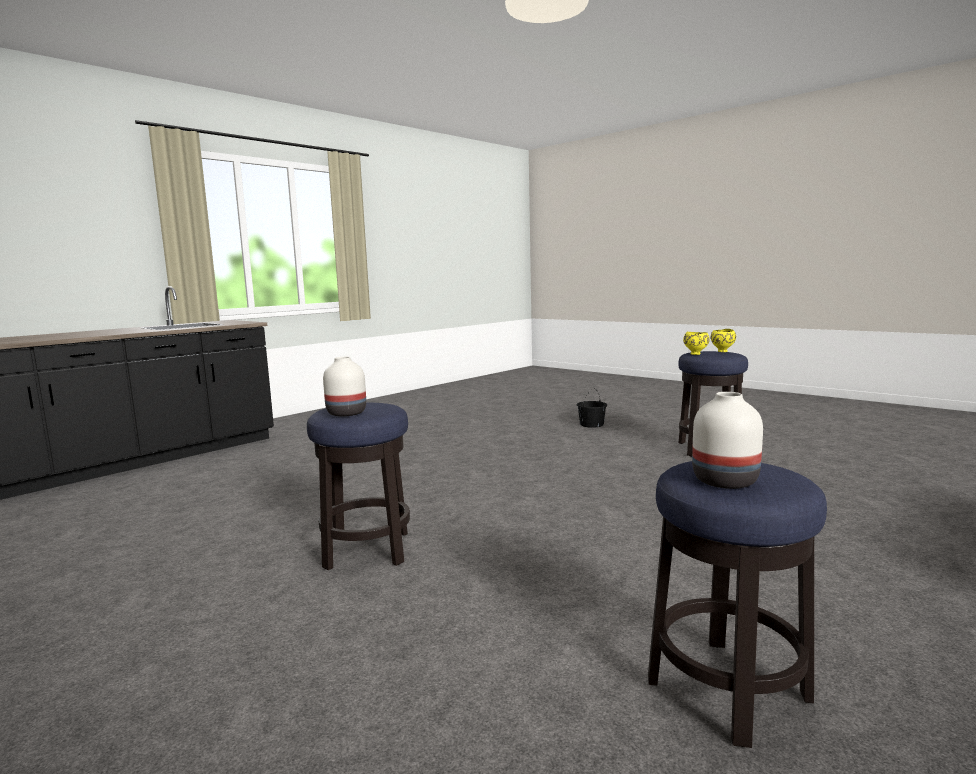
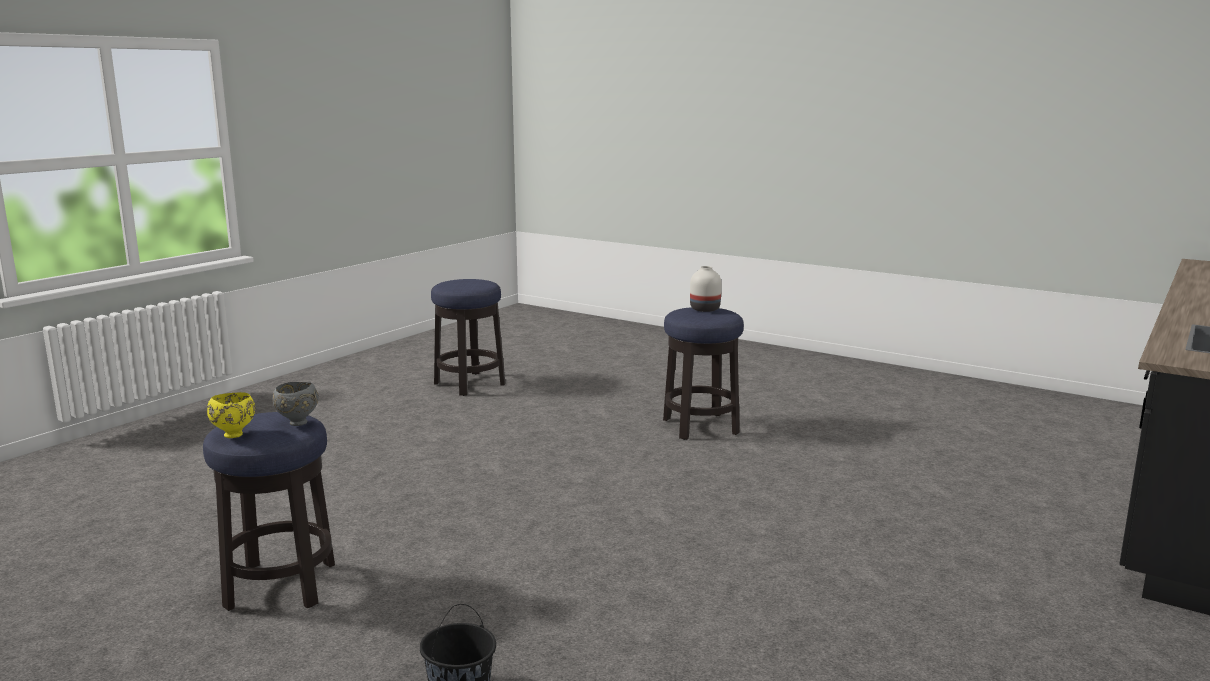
camera: 170 degrees right, 5 degrees up
yellow bowl [683,332,709,355] -> grey bowl [272,382,319,426]
white vase [692,392,763,489] -> none

